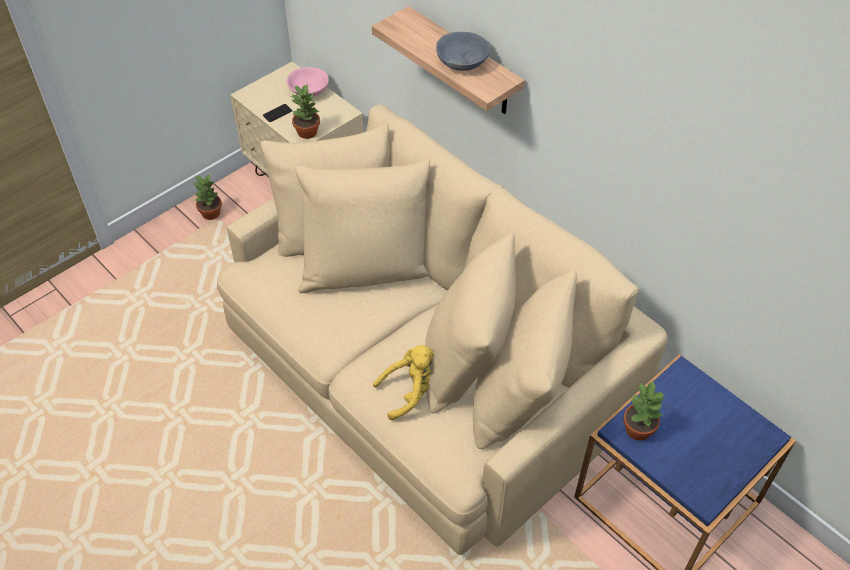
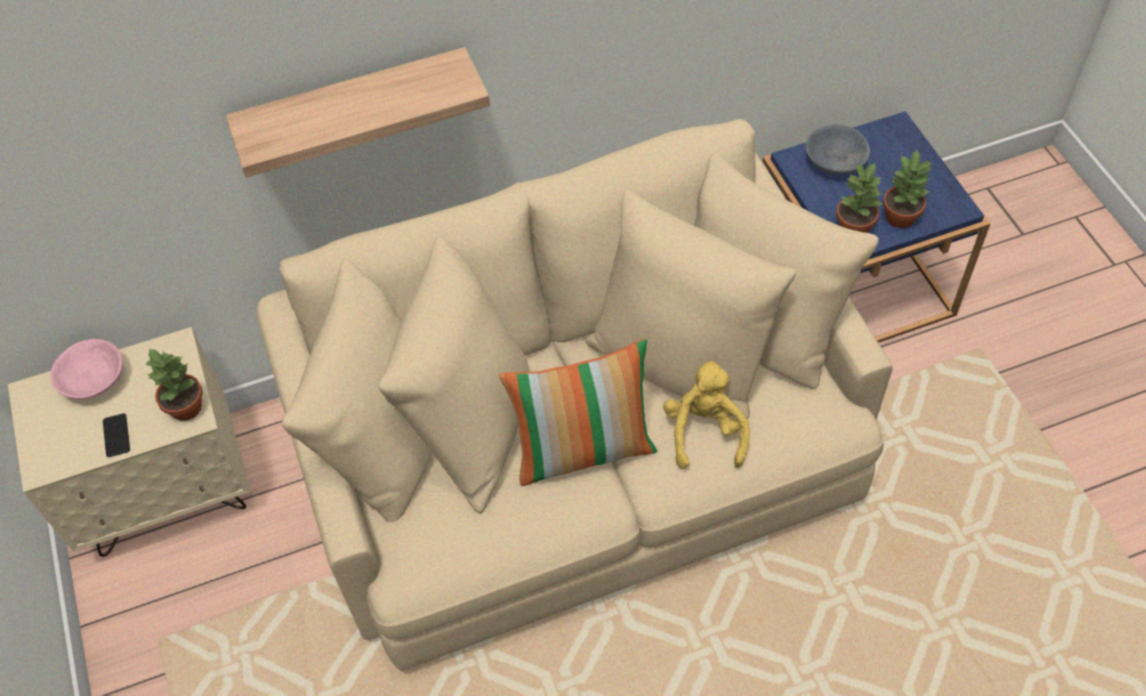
camera: 65 degrees left, 5 degrees up
potted plant [193,174,222,220] -> potted plant moved to [883,150,932,228]
grey bowl [436,32,490,71] -> grey bowl moved to [806,124,870,175]
none -> pillow [499,339,657,486]

